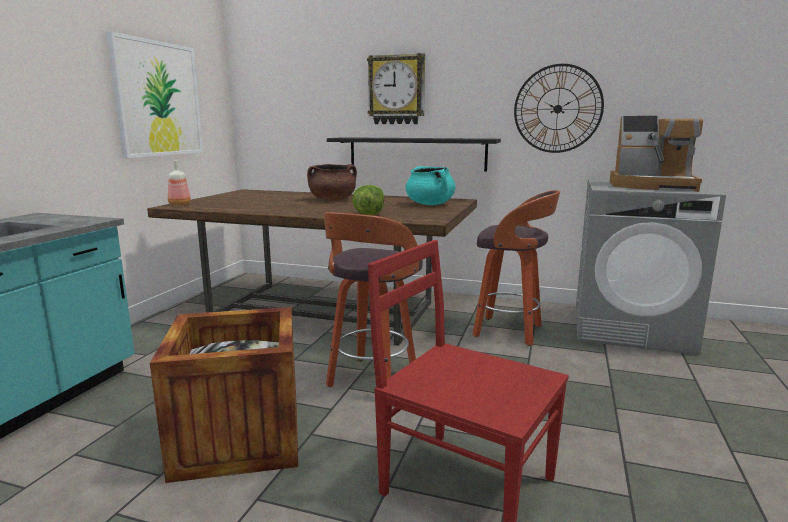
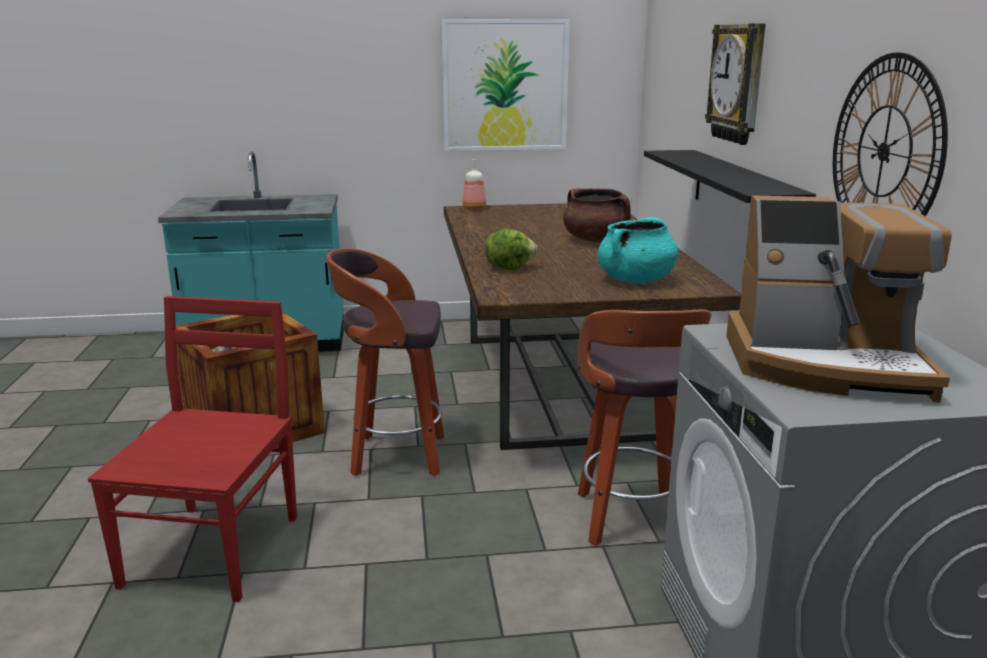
camera: 65 degrees right, 5 degrees up
coffee machine [610,116,703,192] -> coffee machine turned 75 degrees counterclockwise [726,195,952,403]

